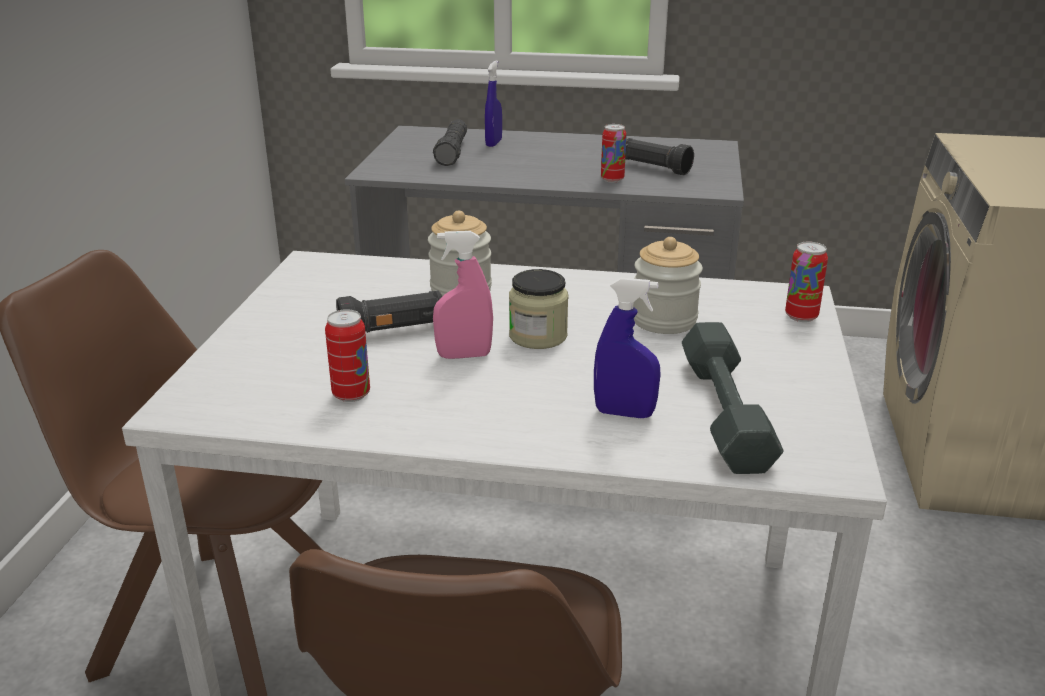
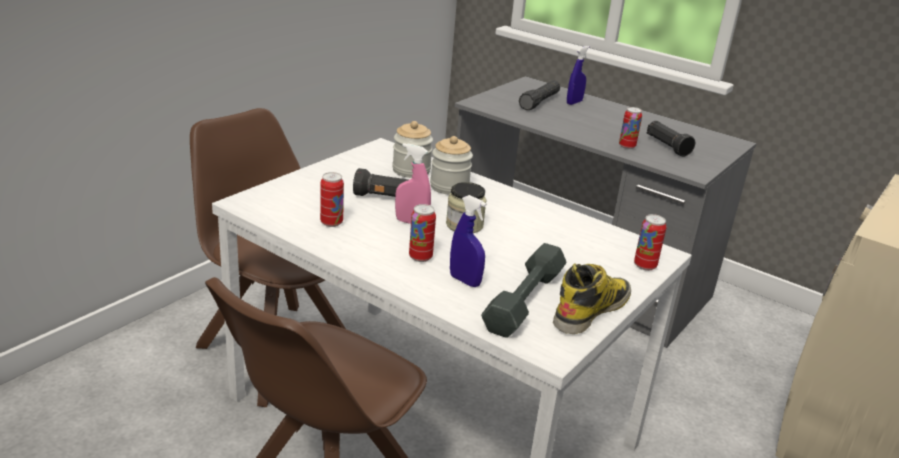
camera: 25 degrees right, 0 degrees up
jar [634,237,703,334] -> jar moved to [392,121,433,178]
none -> can [409,204,436,262]
none -> boot [553,263,631,334]

